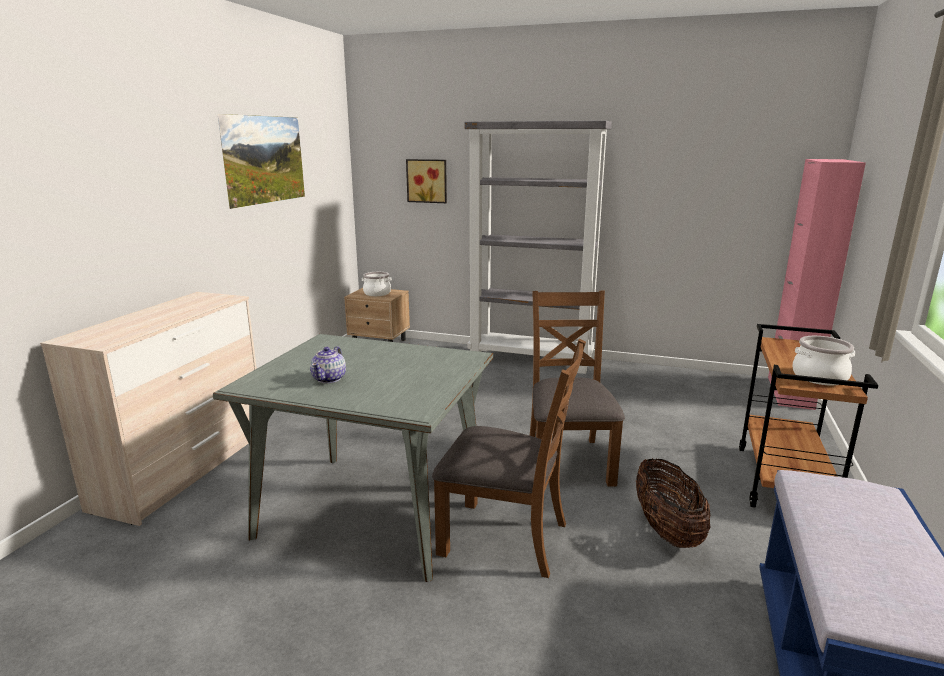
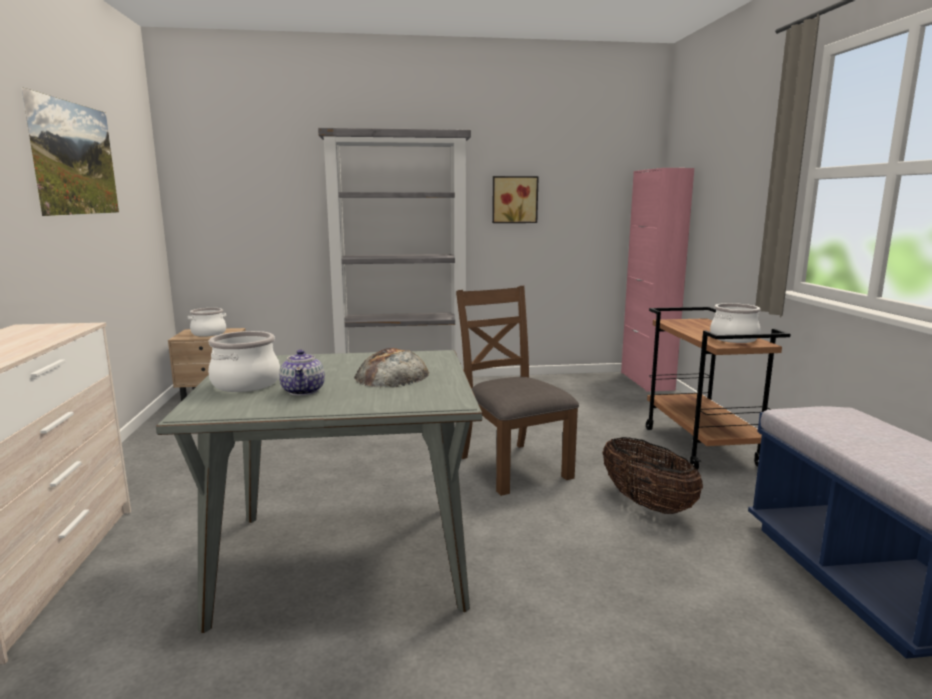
camera: 25 degrees left, 5 degrees down
picture [406,159,447,203] -> picture moved to [492,176,539,223]
brown chair [432,339,586,578] -> none
none -> cooking pot [208,331,280,392]
none -> bread [354,348,429,388]

